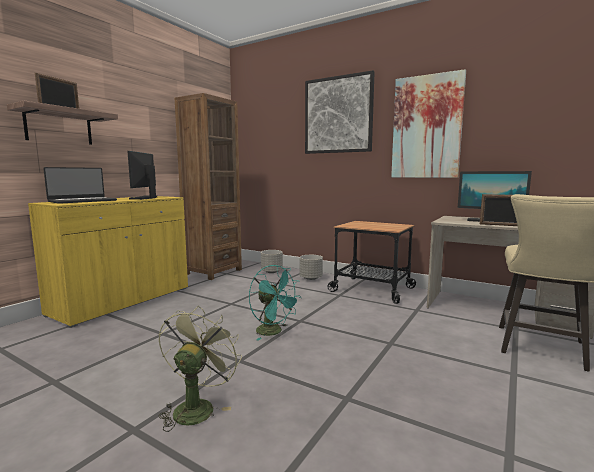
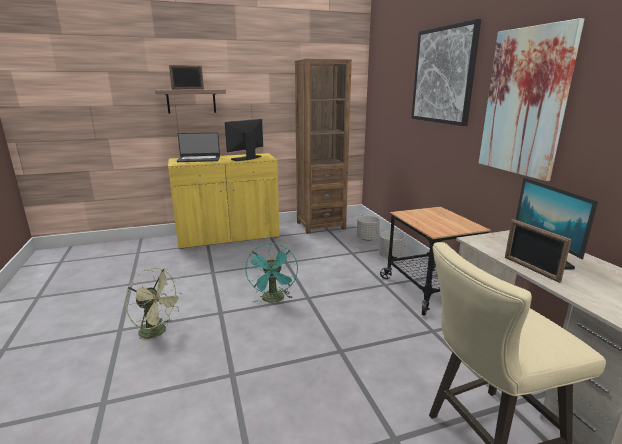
camera: 40 degrees right, 10 degrees up
green fan [159,306,242,432] -> green fan turned 60 degrees clockwise [125,267,183,346]

